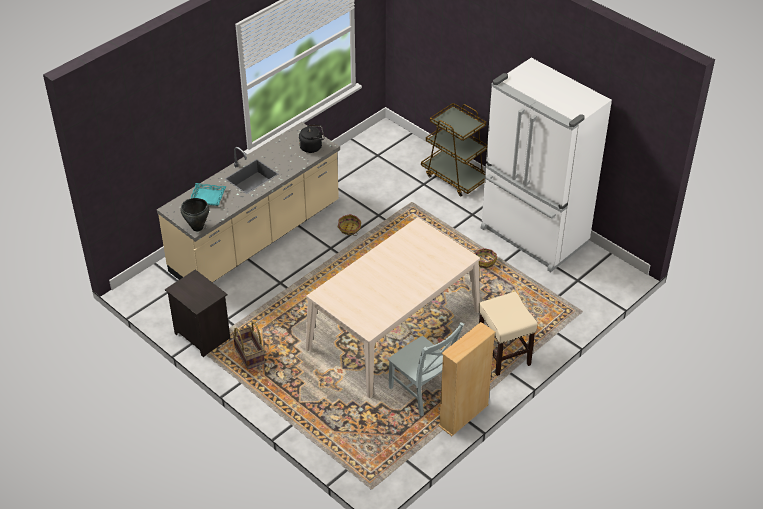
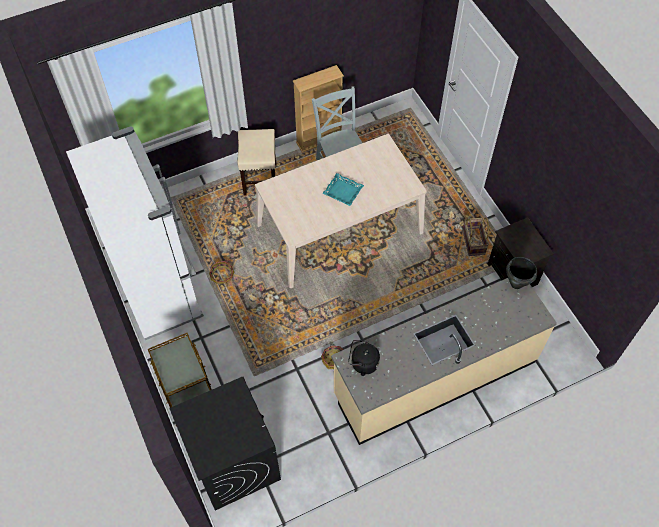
camera: 160 degrees left, 15 degrees up
turquoise tray [190,183,226,206] -> turquoise tray moved to [323,173,364,206]
none -> black washing machine [169,377,281,510]

